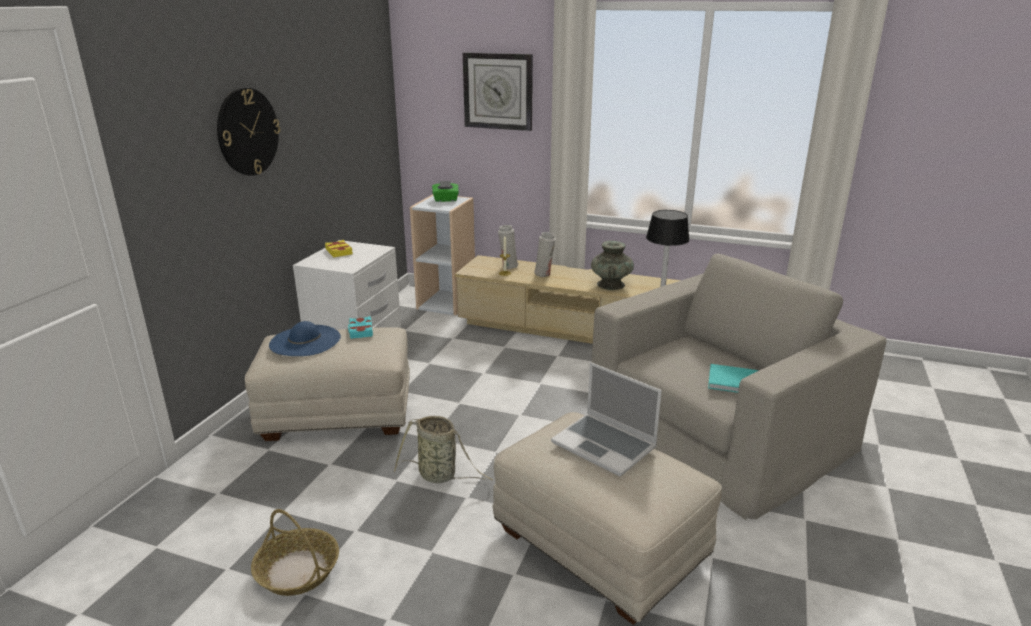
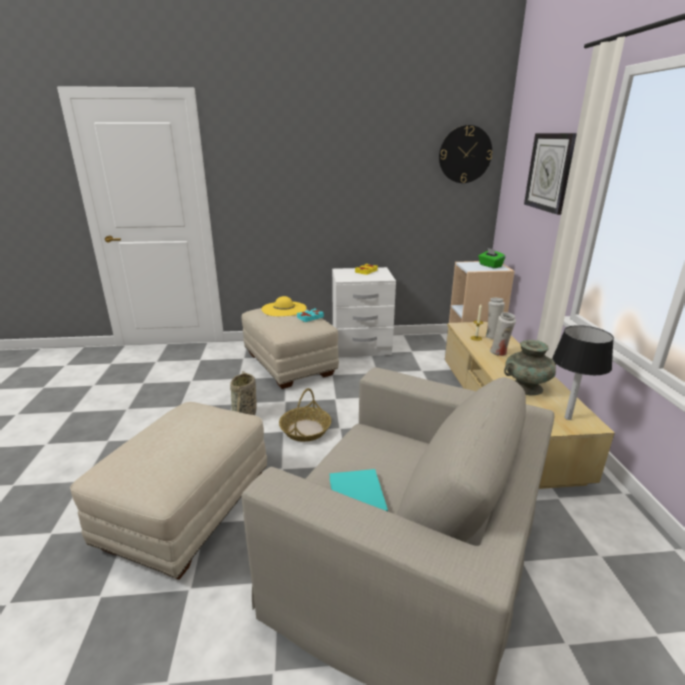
camera: 65 degrees right, 0 degrees up
wall clock [217,88,280,176] -> wall clock moved to [439,125,492,183]
basket [251,509,339,596] -> basket moved to [279,388,331,442]
blue hat [269,321,341,356] -> yellow hat [262,296,307,316]
laptop [551,362,662,477] -> none

